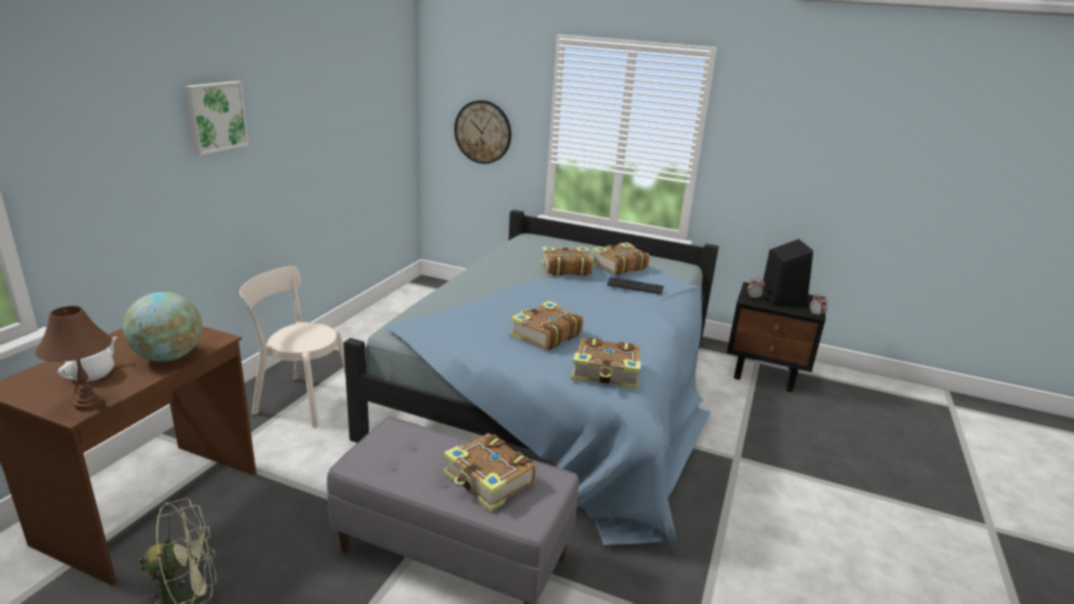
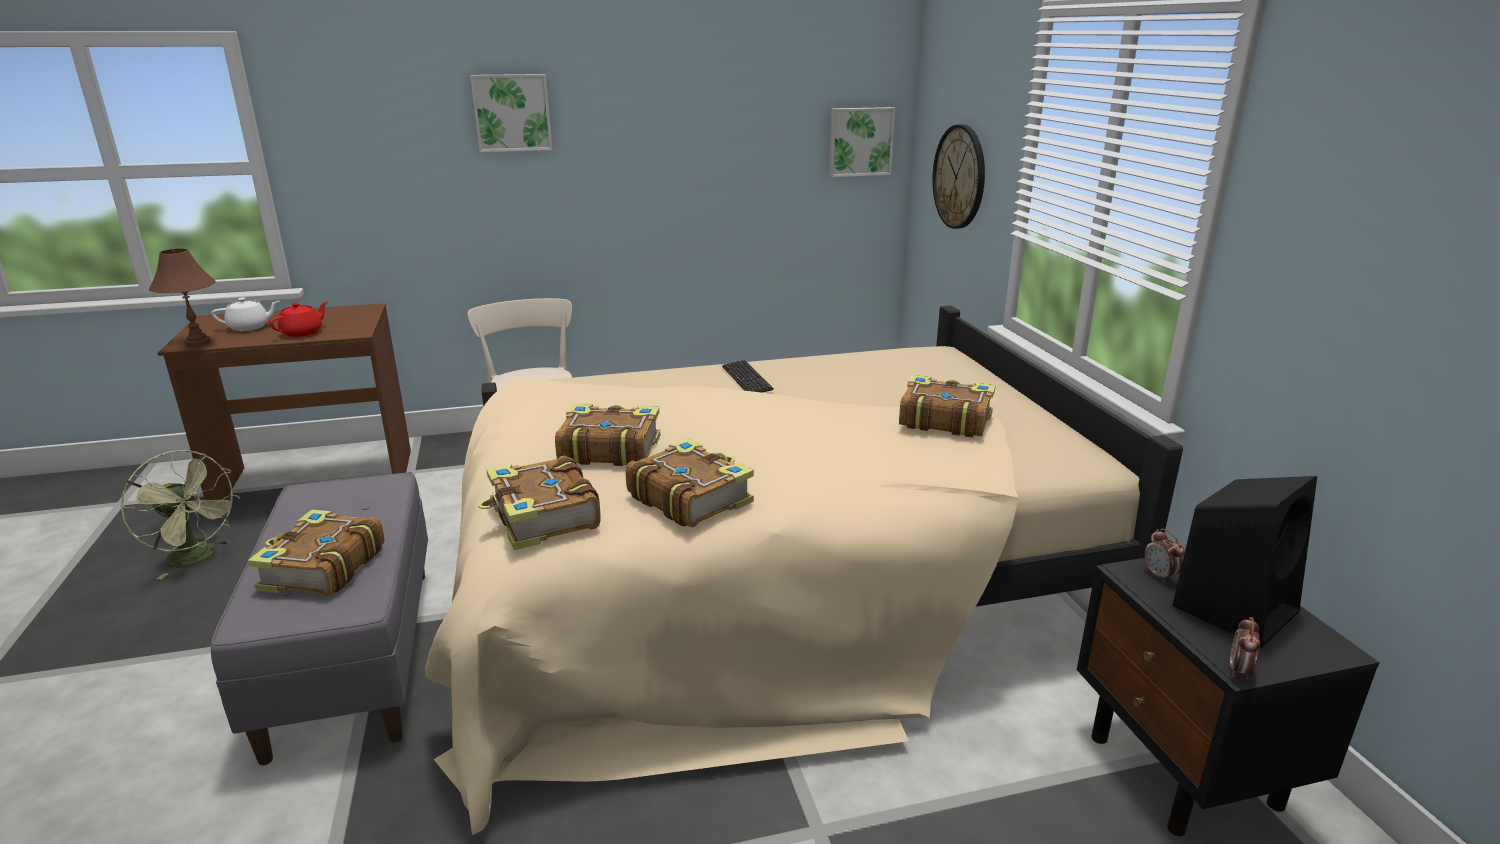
camera: 55 degrees right, 0 degrees up
globe [123,292,202,361] -> red teapot [269,302,327,337]
blue bed [344,210,719,548] -> beige bed [425,306,1183,835]
book [542,246,593,276] -> book moved to [626,438,754,528]
keyboard [607,277,664,295] -> keyboard moved to [722,360,774,393]
none -> picture [829,107,895,177]

